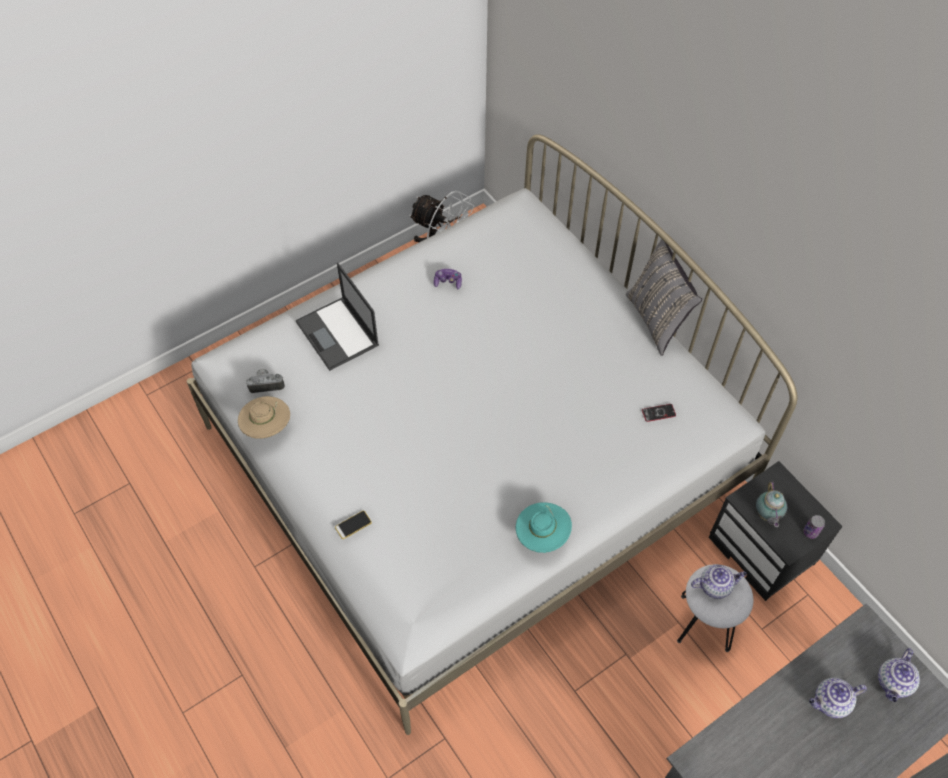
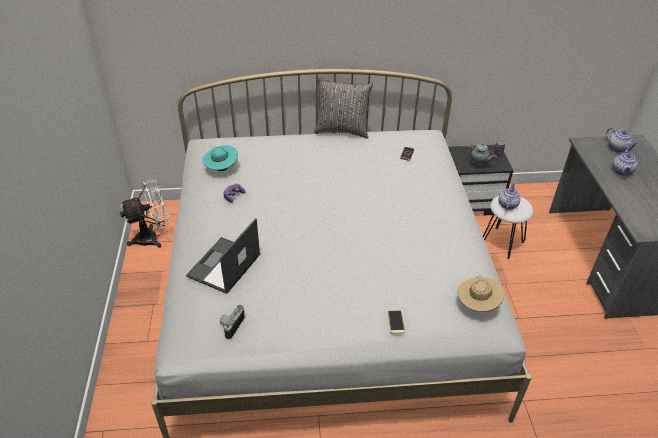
camera: 60 degrees left, 15 degrees down
beige hat [238,396,290,439] -> beige hat moved to [458,275,504,312]
laptop [296,263,379,371] -> laptop turned 120 degrees clockwise [186,218,260,294]
turquoise hat [516,502,572,553] -> turquoise hat moved to [203,145,238,171]

